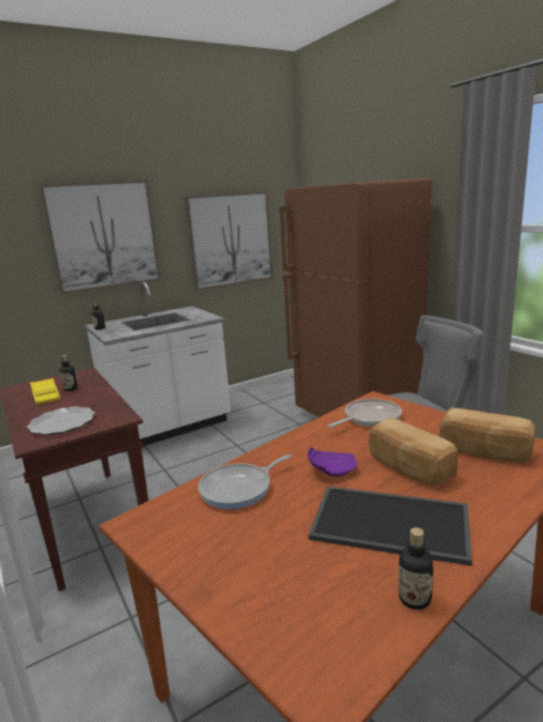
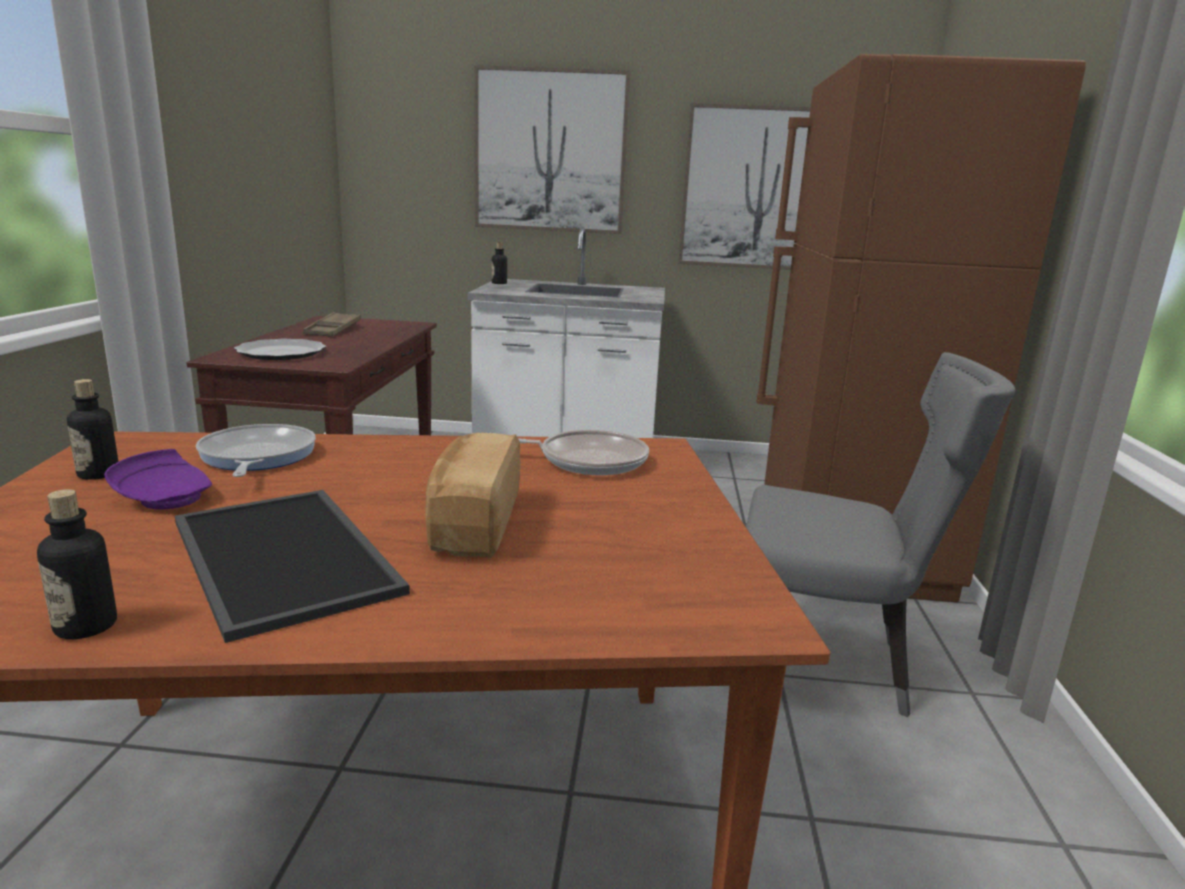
camera: 35 degrees right, 0 degrees up
yellow tray [30,378,61,405] -> brown tray [303,312,361,337]
bottle [59,355,78,391] -> bottle moved to [67,379,118,480]
frying pan [198,454,291,509] -> frying pan turned 75 degrees clockwise [196,424,316,477]
purple plate [308,447,358,477] -> purple plate moved to [104,449,212,509]
bread [439,407,535,463] -> none

